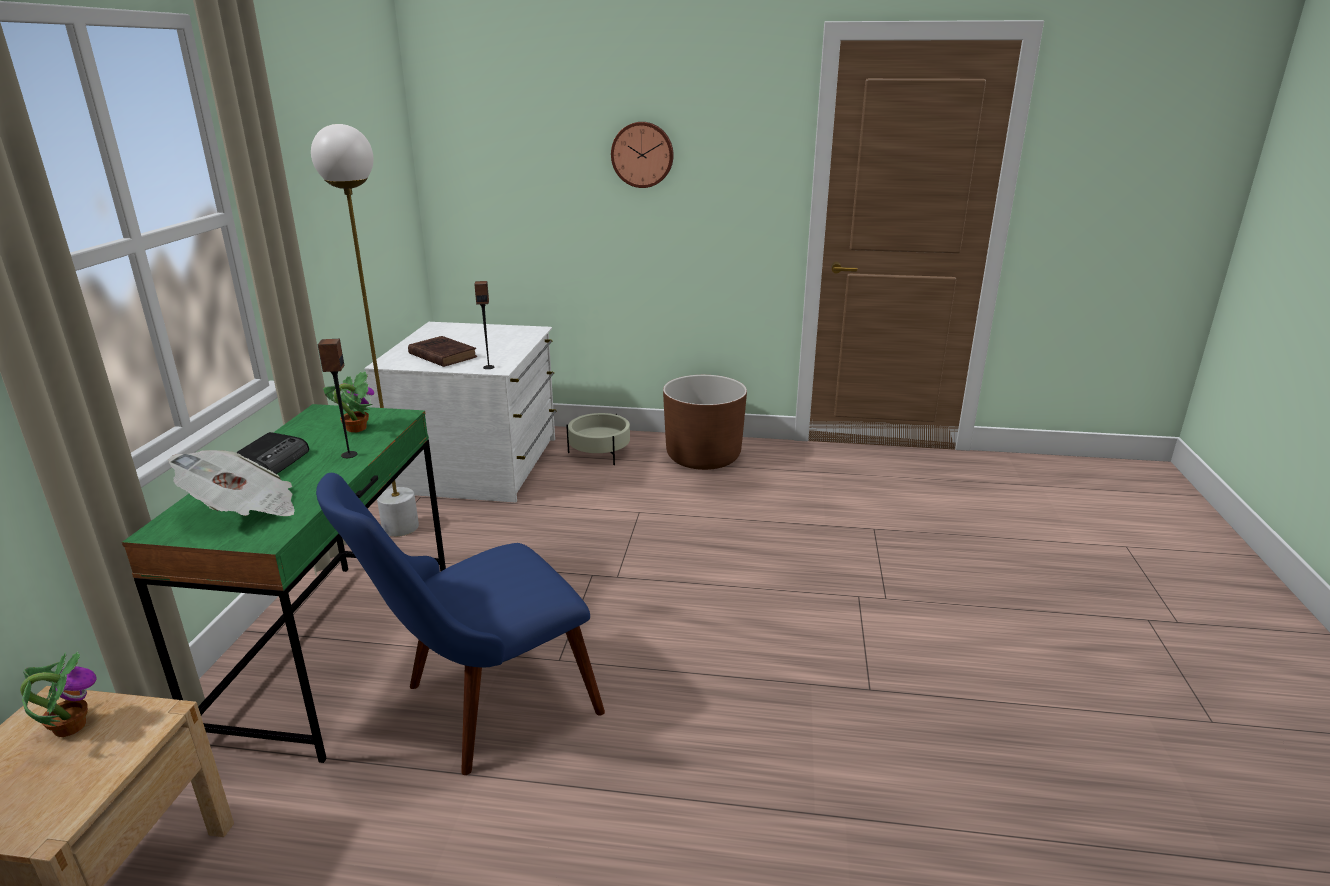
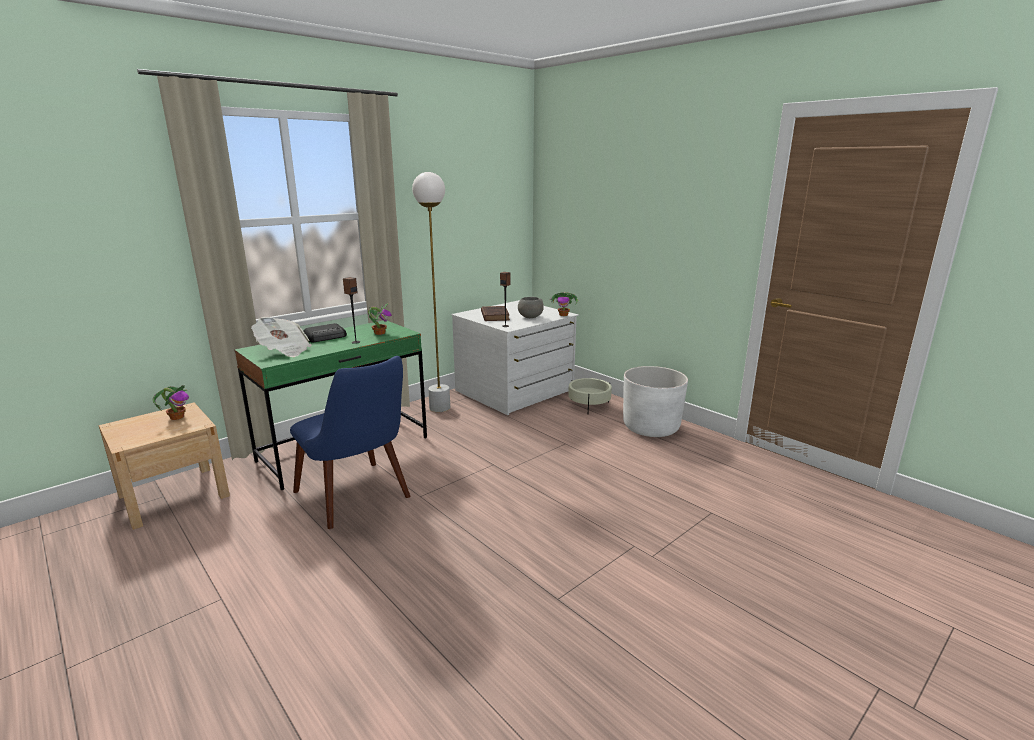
camera: 40 degrees right, 5 degrees down
blue chair [316,473,605,775] -> blue chair turned 135 degrees counterclockwise [290,356,410,529]
wall clock [611,122,674,188] -> none
brown planter [663,375,747,470] -> white planter [623,366,688,437]
none -> grey bowl [518,297,544,318]
none -> potted plant [550,292,578,316]

